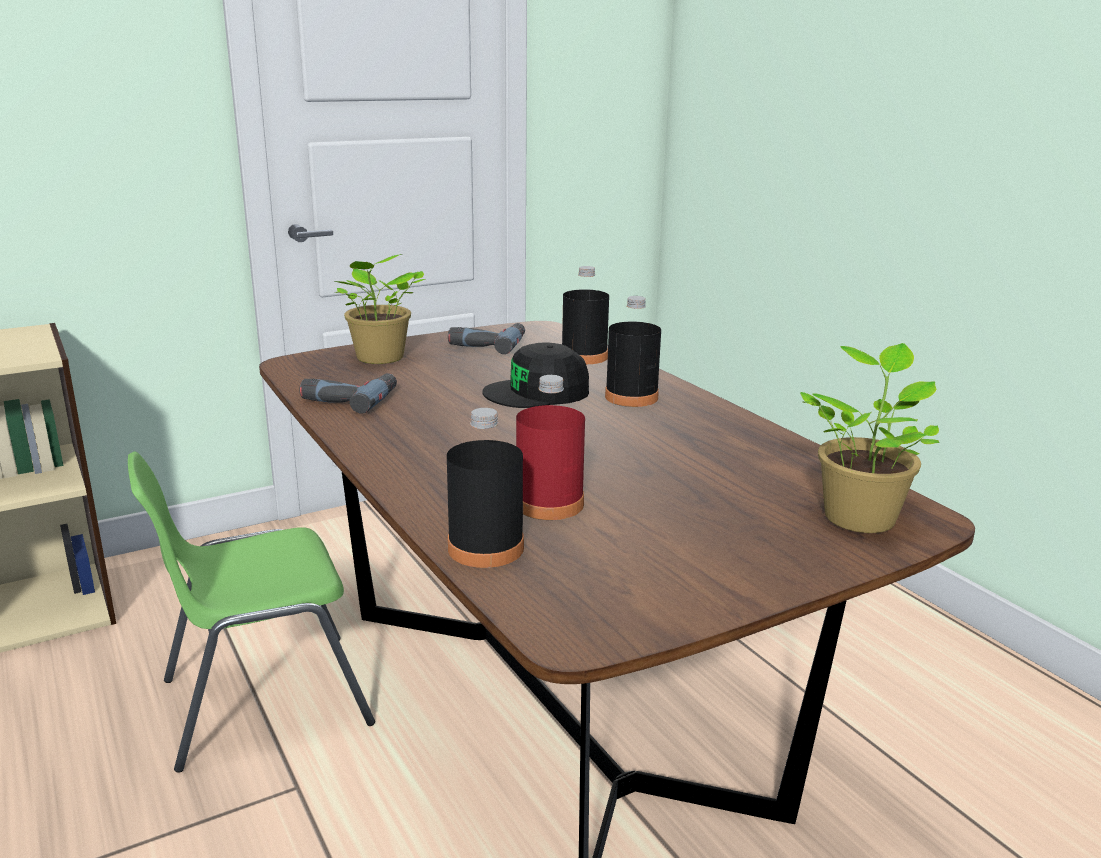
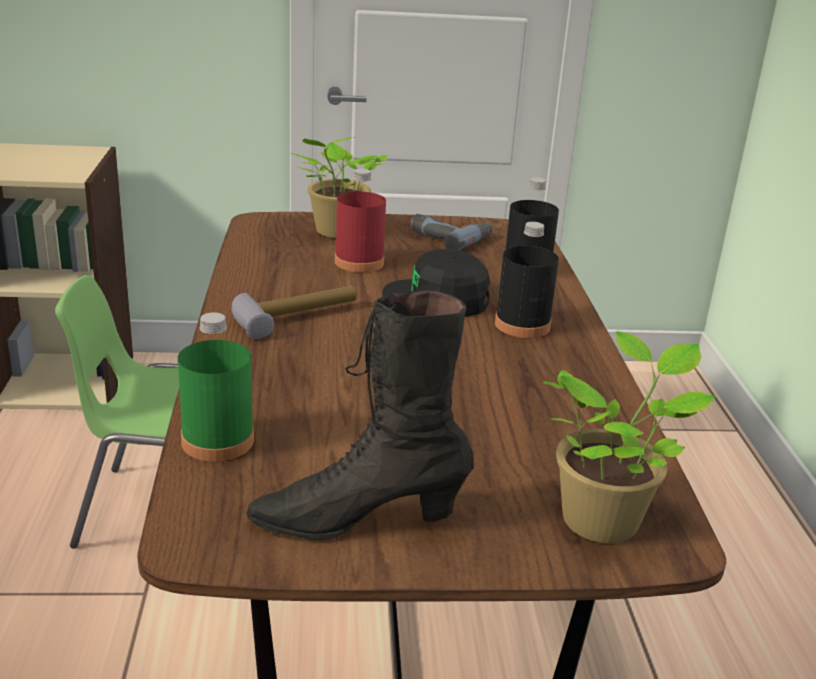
camera: 25 degrees right, 5 degrees up
power drill [299,373,397,413] -> none
black bottle [447,408,524,568] -> green bottle [178,312,254,462]
red bottle [516,375,585,520] -> red bottle moved to [335,169,386,273]
none -> hammer [231,286,356,339]
none -> black boot [246,290,474,540]

